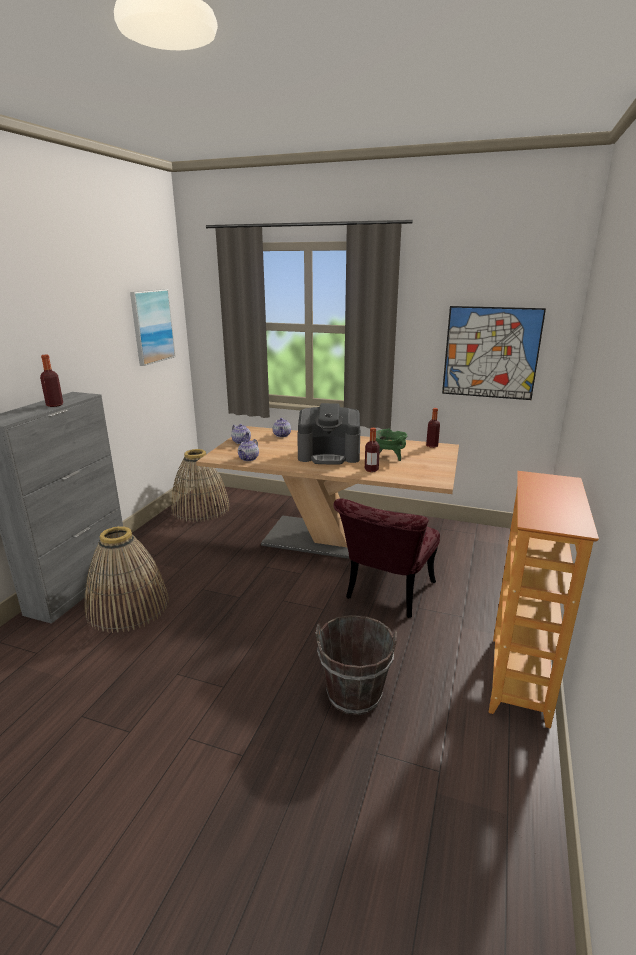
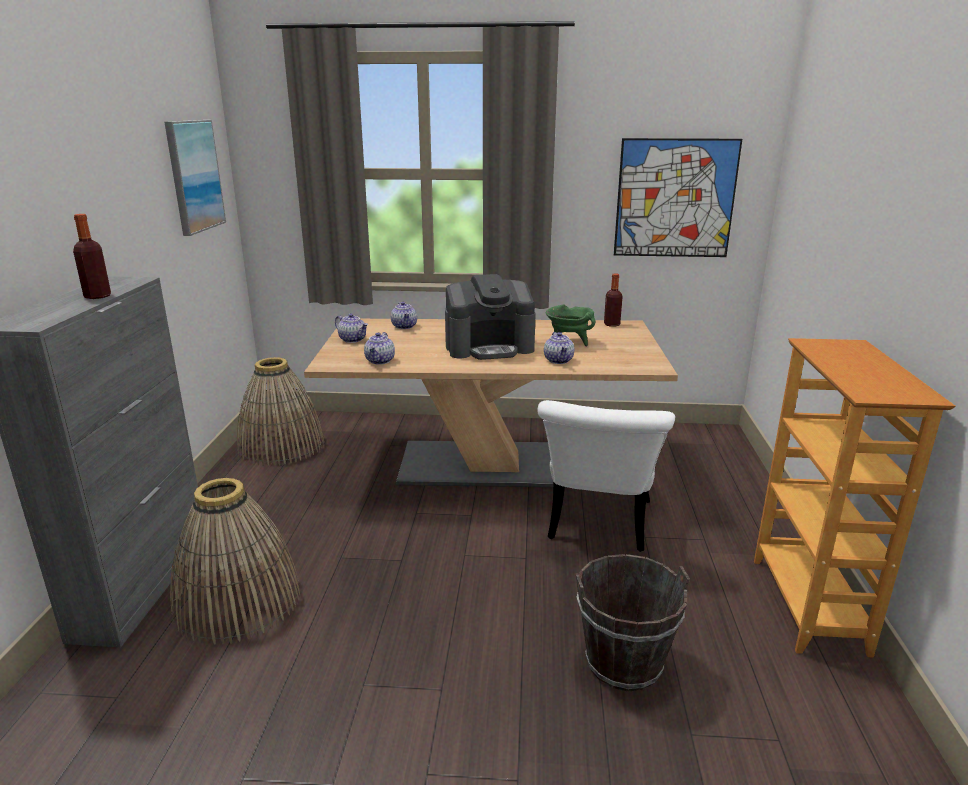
camera: 15 degrees left, 0 degrees up
red chair [333,498,440,618] -> white chair [538,400,675,552]
bottle [365,428,380,472] -> teapot [544,332,574,364]

